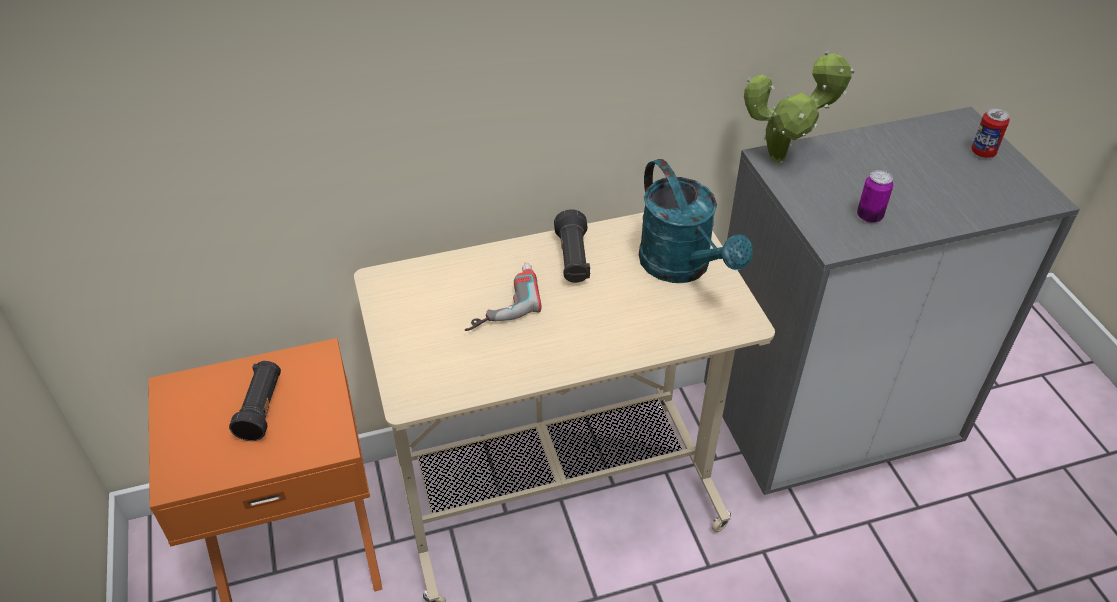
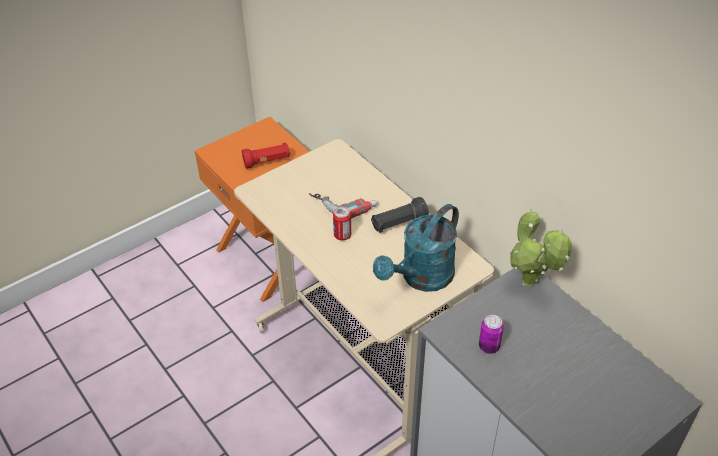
camera: 70 degrees right, 0 degrees up
black flashlight [229,361,281,441] -> red flashlight [242,143,290,169]
can [971,108,1010,158] -> can moved to [333,207,351,241]

